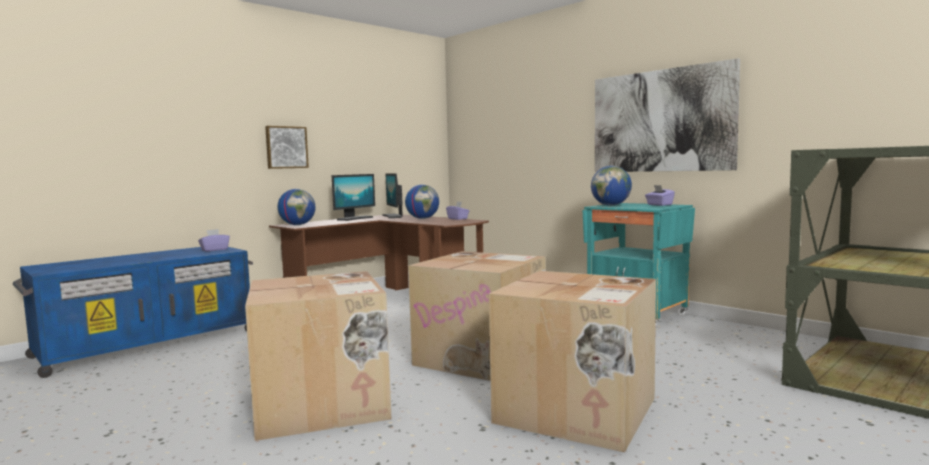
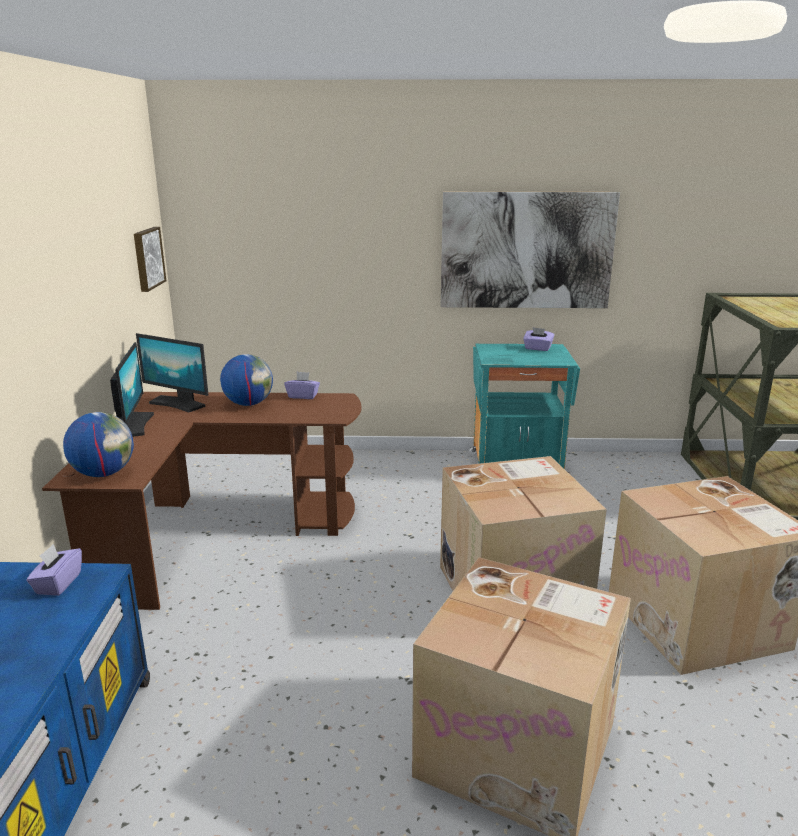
camera: 45 degrees left, 15 degrees up
picture [265,126,309,169] -> picture moved to [134,227,166,292]
globe [591,166,632,206] -> none

